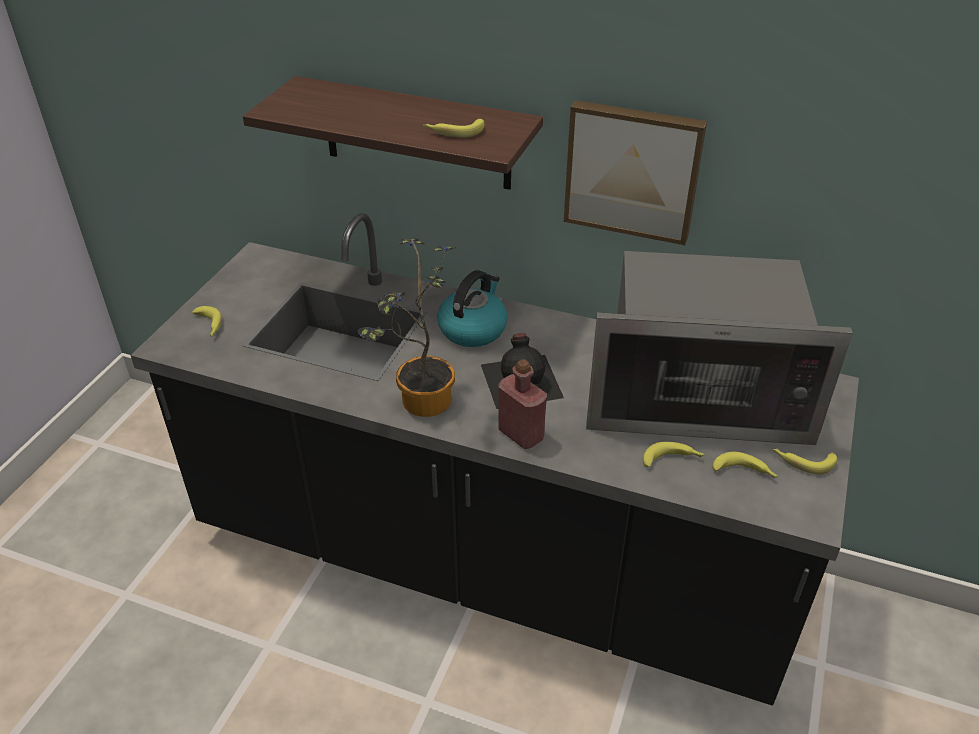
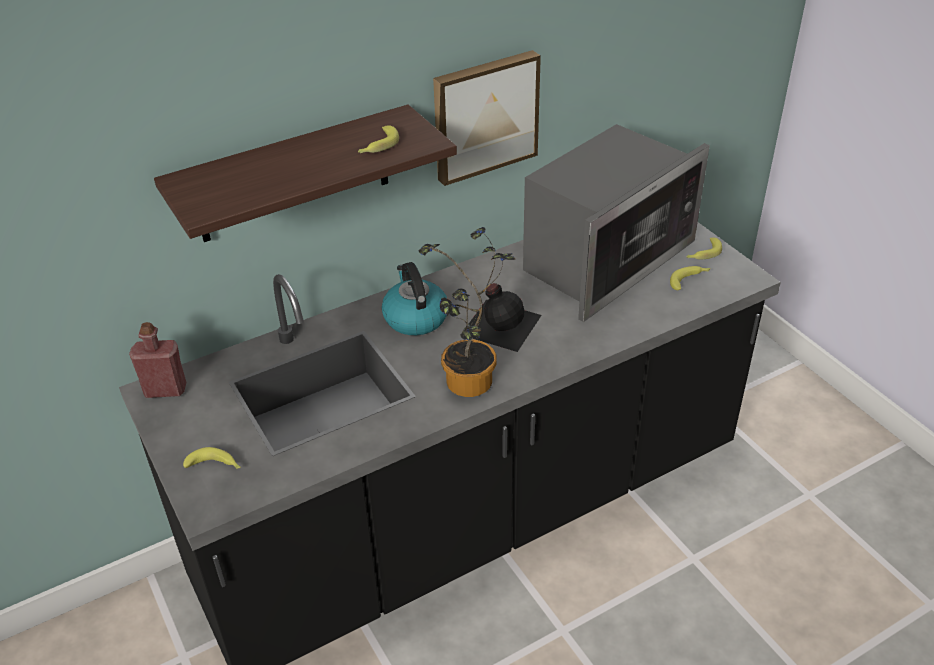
camera: 50 degrees left, 0 degrees up
red bottle [498,359,547,449] -> red bottle moved to [129,322,186,398]
banana [642,442,705,467] -> none

